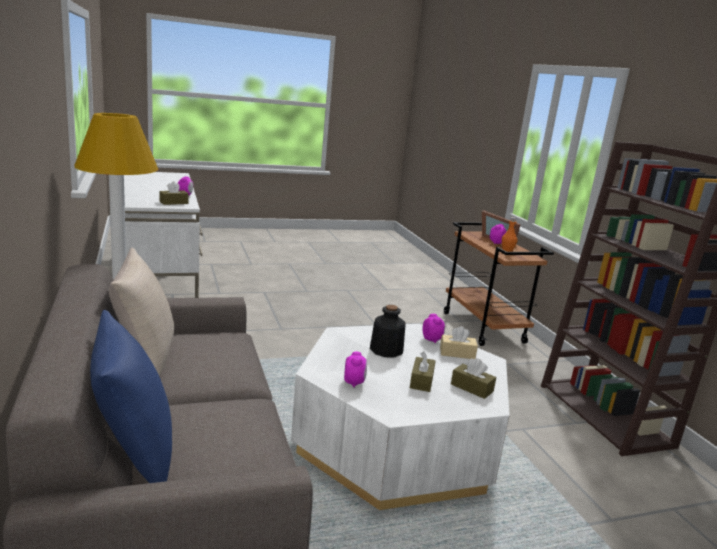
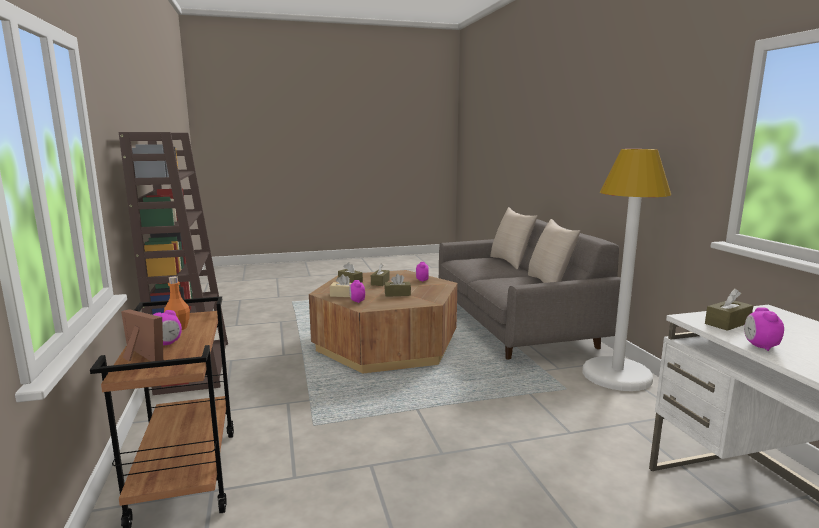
camera: 175 degrees left, 5 degrees down
blue pillow [90,310,172,483] -> beige pillow [490,207,538,269]
white coffee table [291,324,510,510] -> brown coffee table [309,270,458,374]
bottle [370,305,406,357] -> brown tissue box [384,274,411,297]

